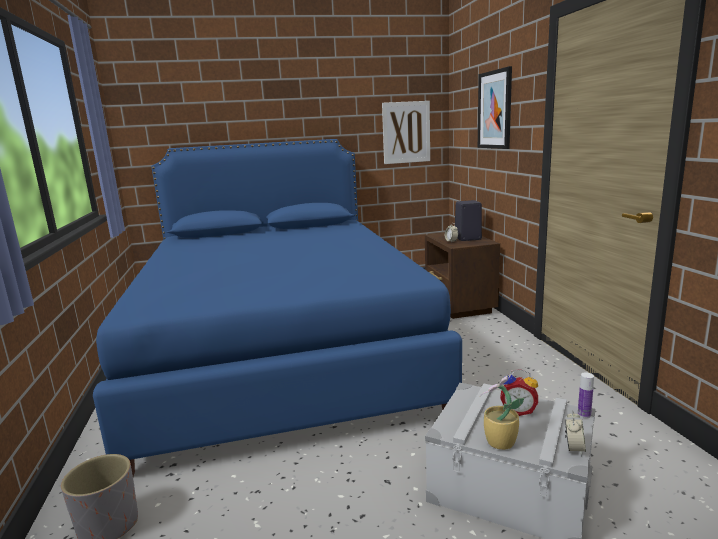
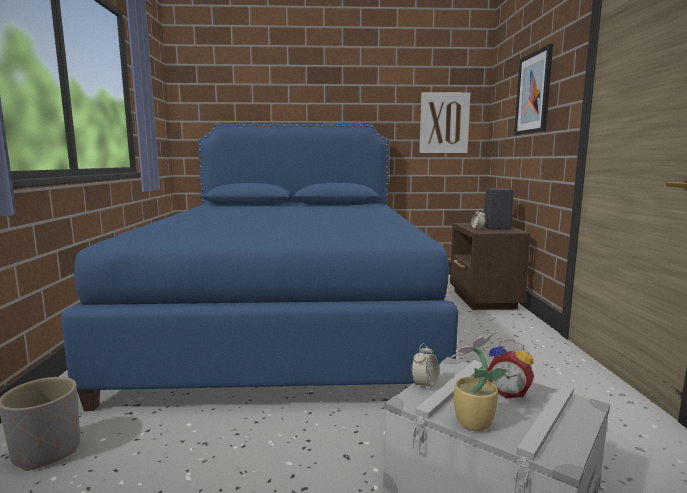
camera: 10 degrees right, 5 degrees down
alarm clock [565,410,586,457] -> alarm clock moved to [411,343,439,391]
bottle [578,372,594,418] -> none

